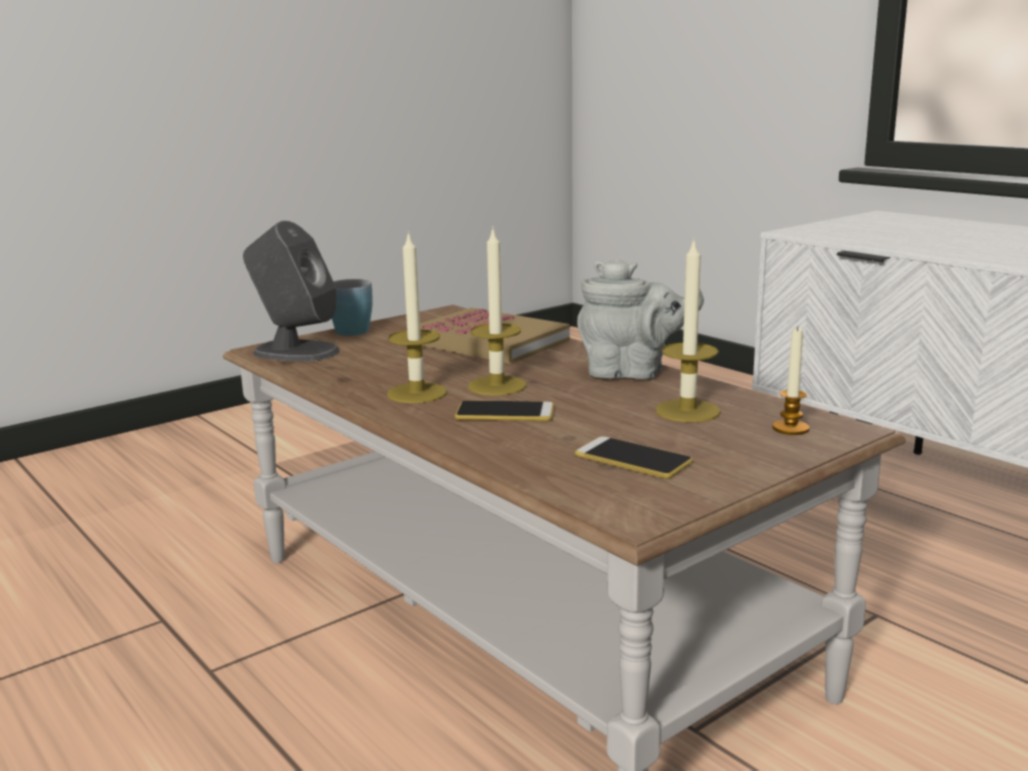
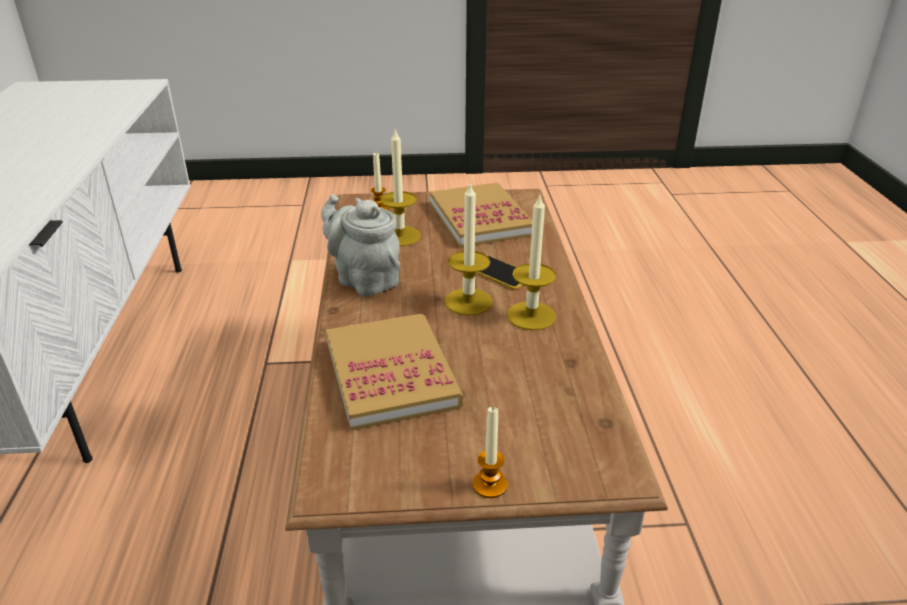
camera: 145 degrees left, 15 degrees up
grey speaker [243,221,339,362] -> none
blue mug [332,279,373,336] -> candle [473,407,508,498]
phone [575,436,693,479] -> book [430,183,532,248]

